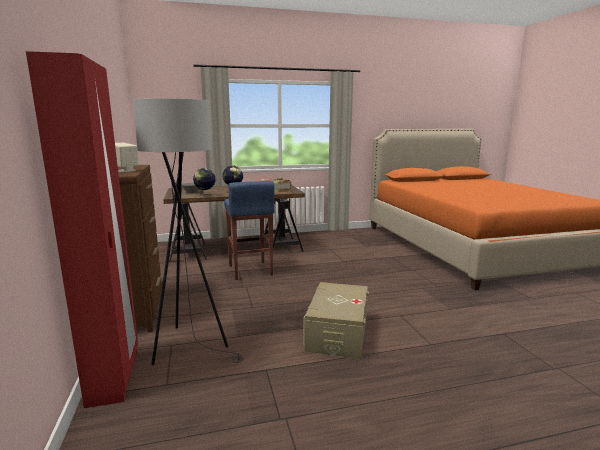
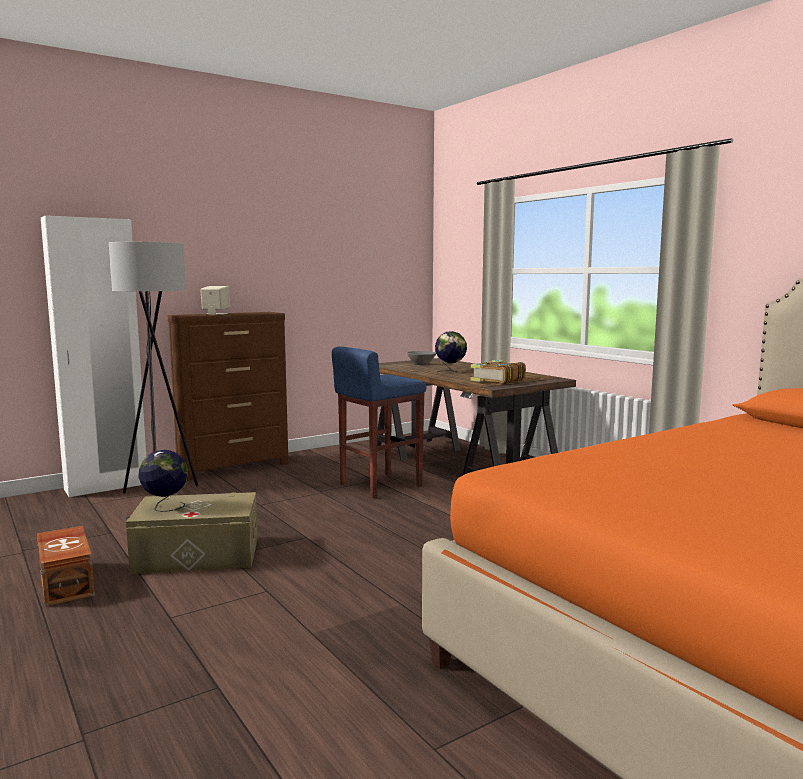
camera: 70 degrees right, 5 degrees down
red wardrobe [26,51,138,408] -> white wardrobe [41,215,146,497]
globe [193,168,215,197] -> globe moved to [138,450,188,512]
none -> brown storage box [37,526,95,606]

